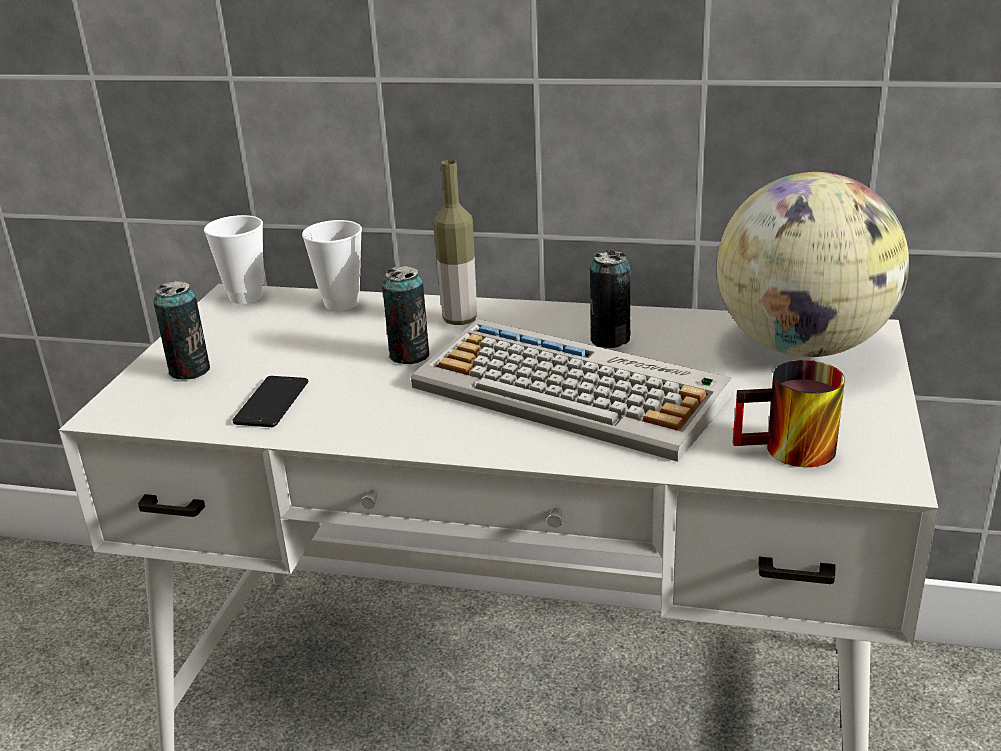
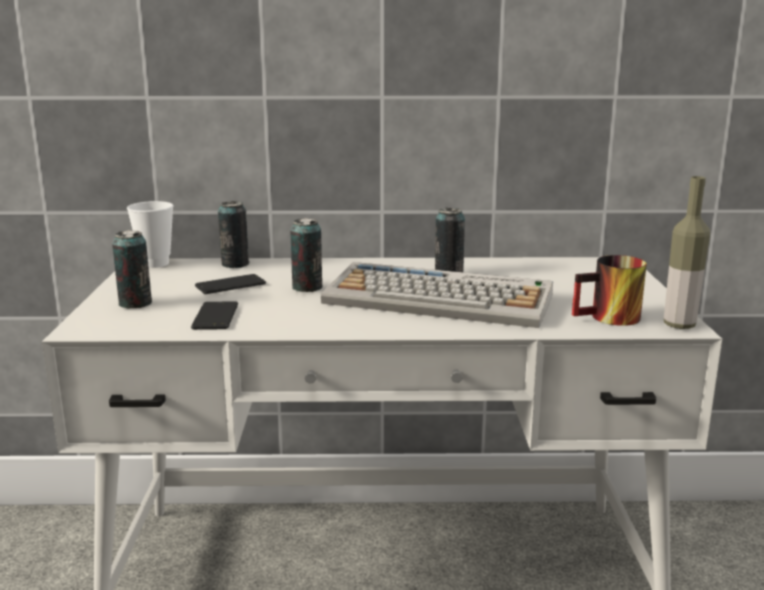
camera: 15 degrees left, 10 degrees down
cup [302,220,362,311] -> can [218,201,250,268]
bottle [433,160,477,325] -> bottle moved to [664,176,710,329]
globe [717,172,909,357] -> none
none -> phone [195,274,266,294]

